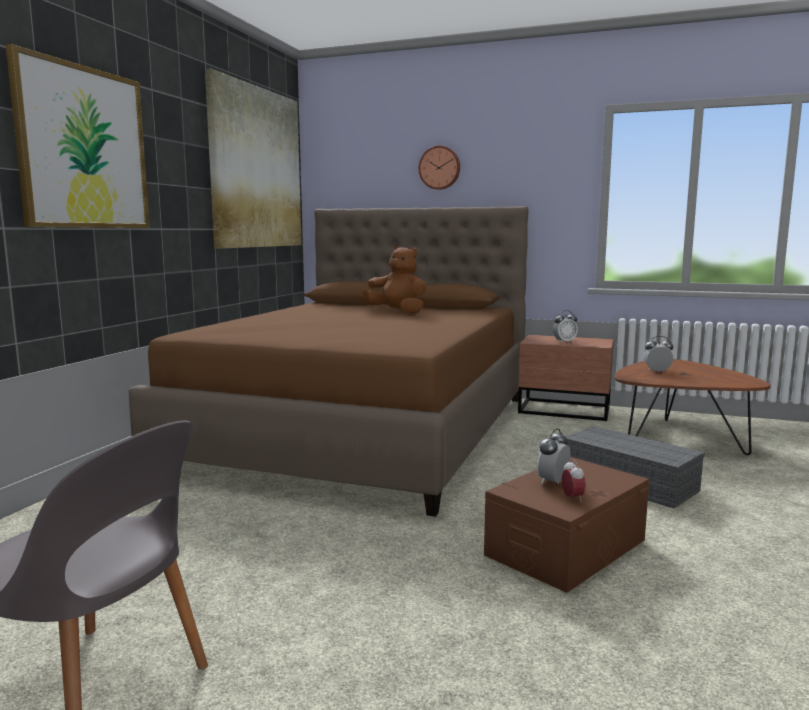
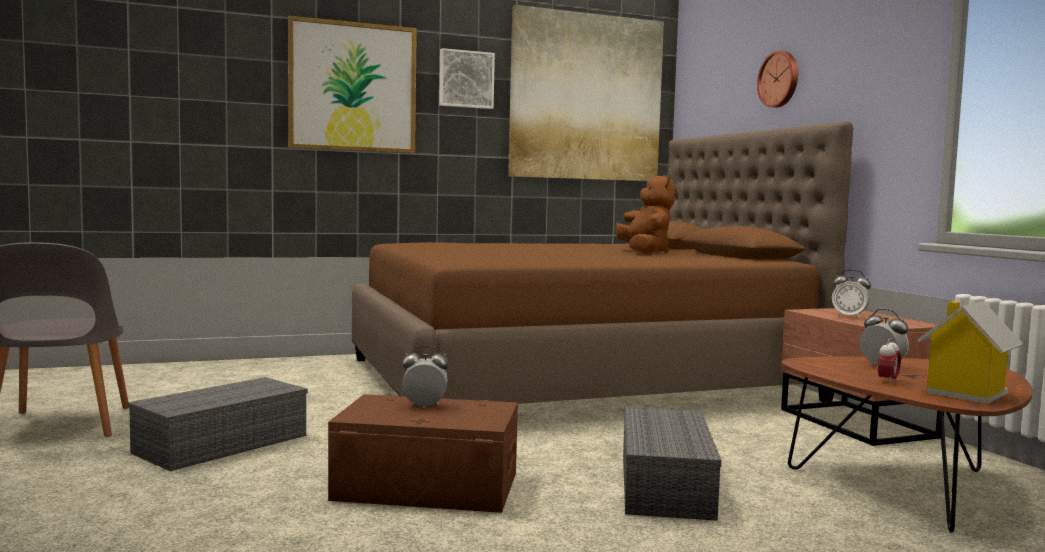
camera: 50 degrees right, 5 degrees down
alarm clock [562,459,586,502] -> alarm clock moved to [878,338,901,384]
none -> grey storage box [128,377,308,471]
none -> picture [439,48,495,109]
none -> toy house [917,301,1023,404]

